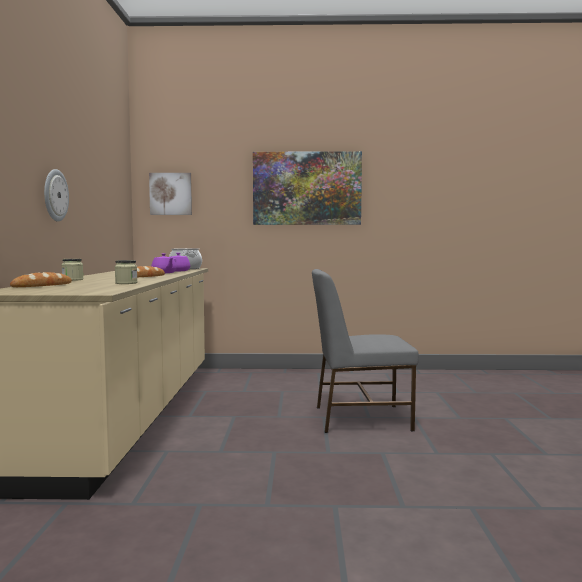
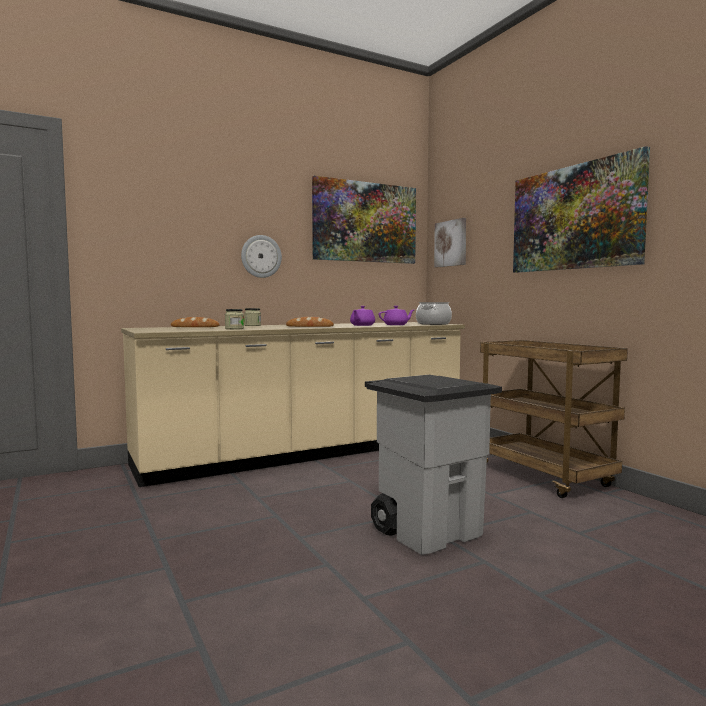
camera: 60 degrees right, 0 degrees up
grey chair [312,269,419,433] -> grey trash can [365,375,502,555]
none -> picture [312,176,416,264]
none -> brown cart [480,340,628,498]

